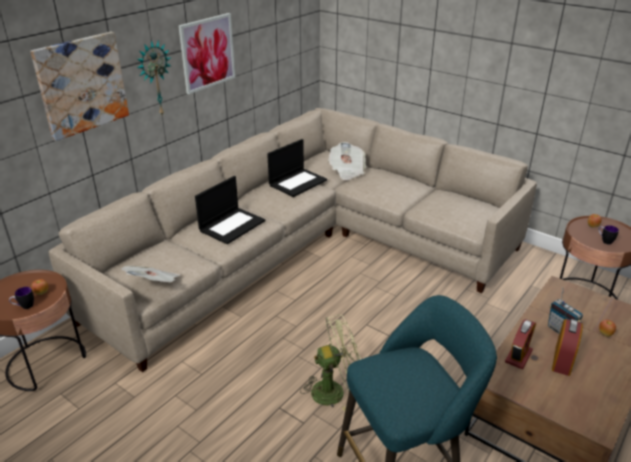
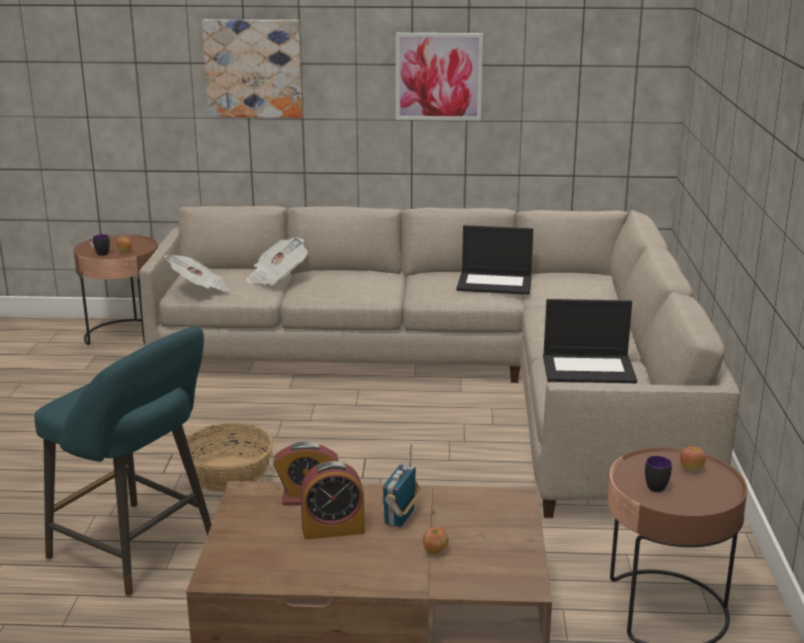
camera: 55 degrees right, 10 degrees down
wall clock [137,40,171,117] -> none
laptop [195,176,265,244] -> laptop moved to [543,299,637,383]
green fan [300,314,361,411] -> basket [179,423,273,492]
newspaper [328,142,366,180] -> newspaper moved to [246,237,308,285]

